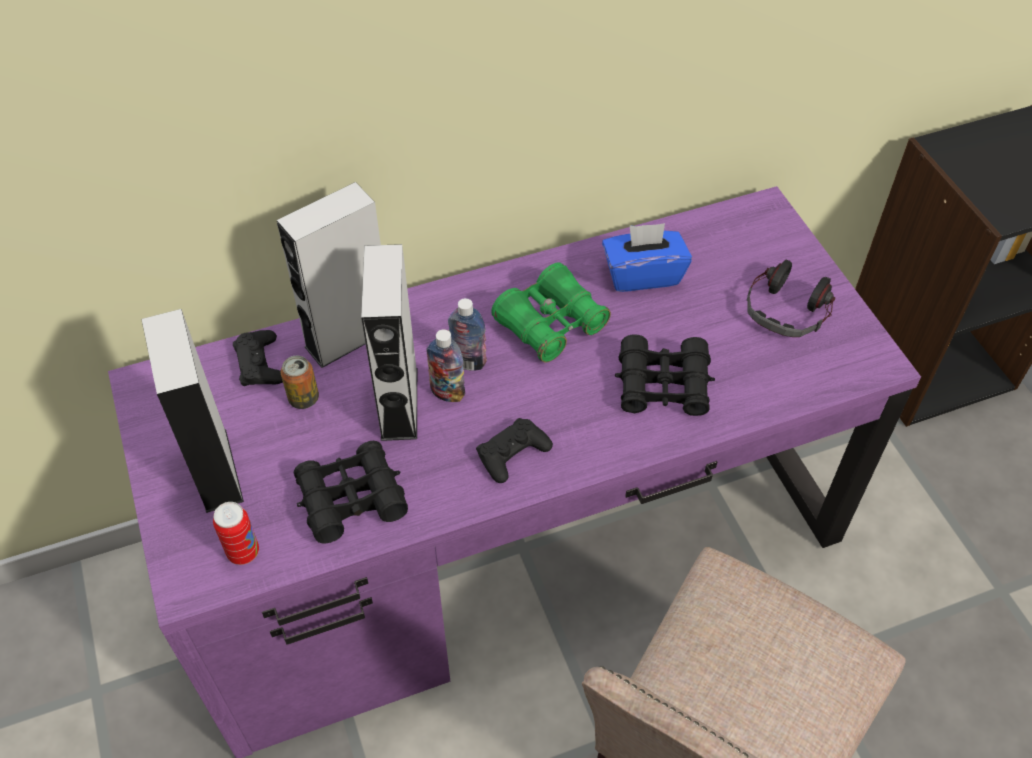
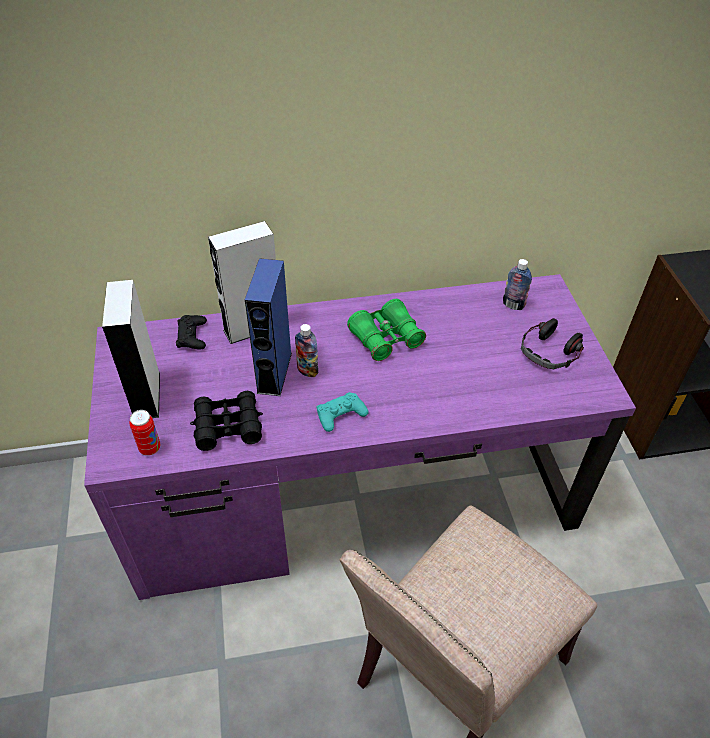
camera: 10 degrees right, 5 degrees down
can [281,356,319,409] -> none
grey speaker [361,244,417,441] -> blue speaker [245,258,292,396]
bottle [448,298,487,371] -> bottle moved to [503,259,532,310]
black game controller [476,418,553,483] -> turquoise game controller [316,392,369,432]
blue tissue box [602,223,692,292] -> none
black binoculars [614,335,715,416] -> none

